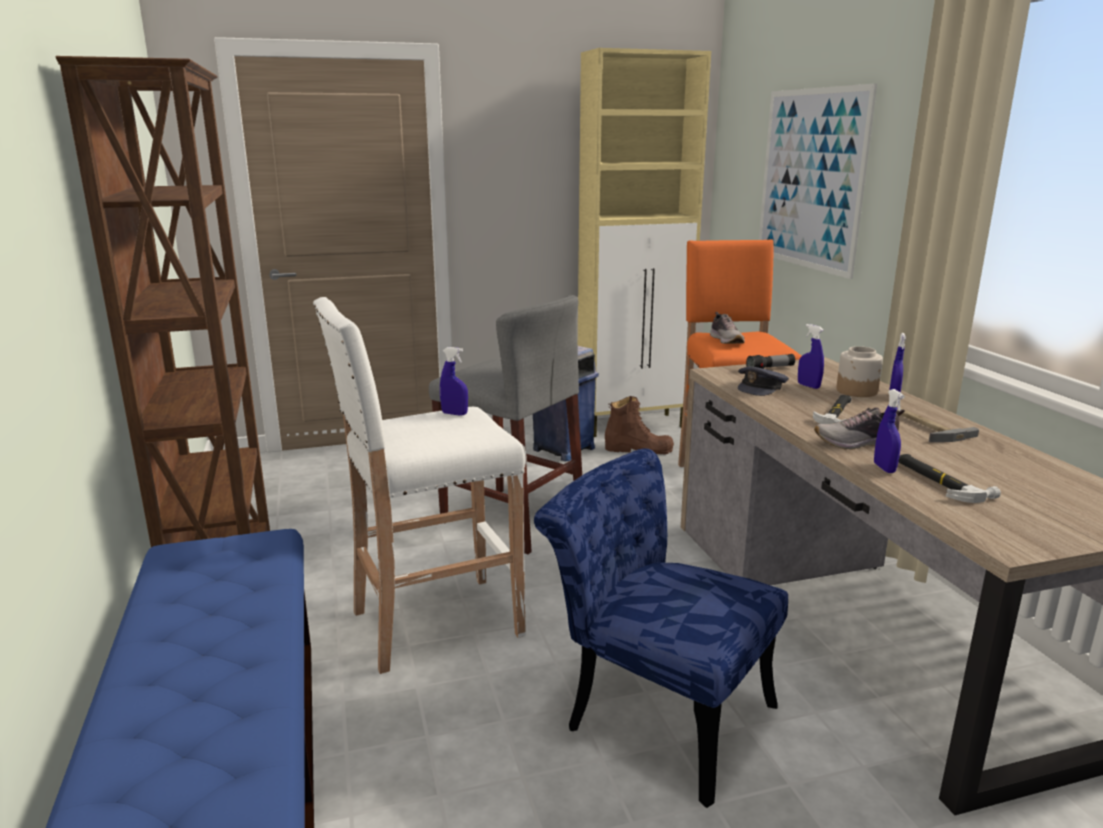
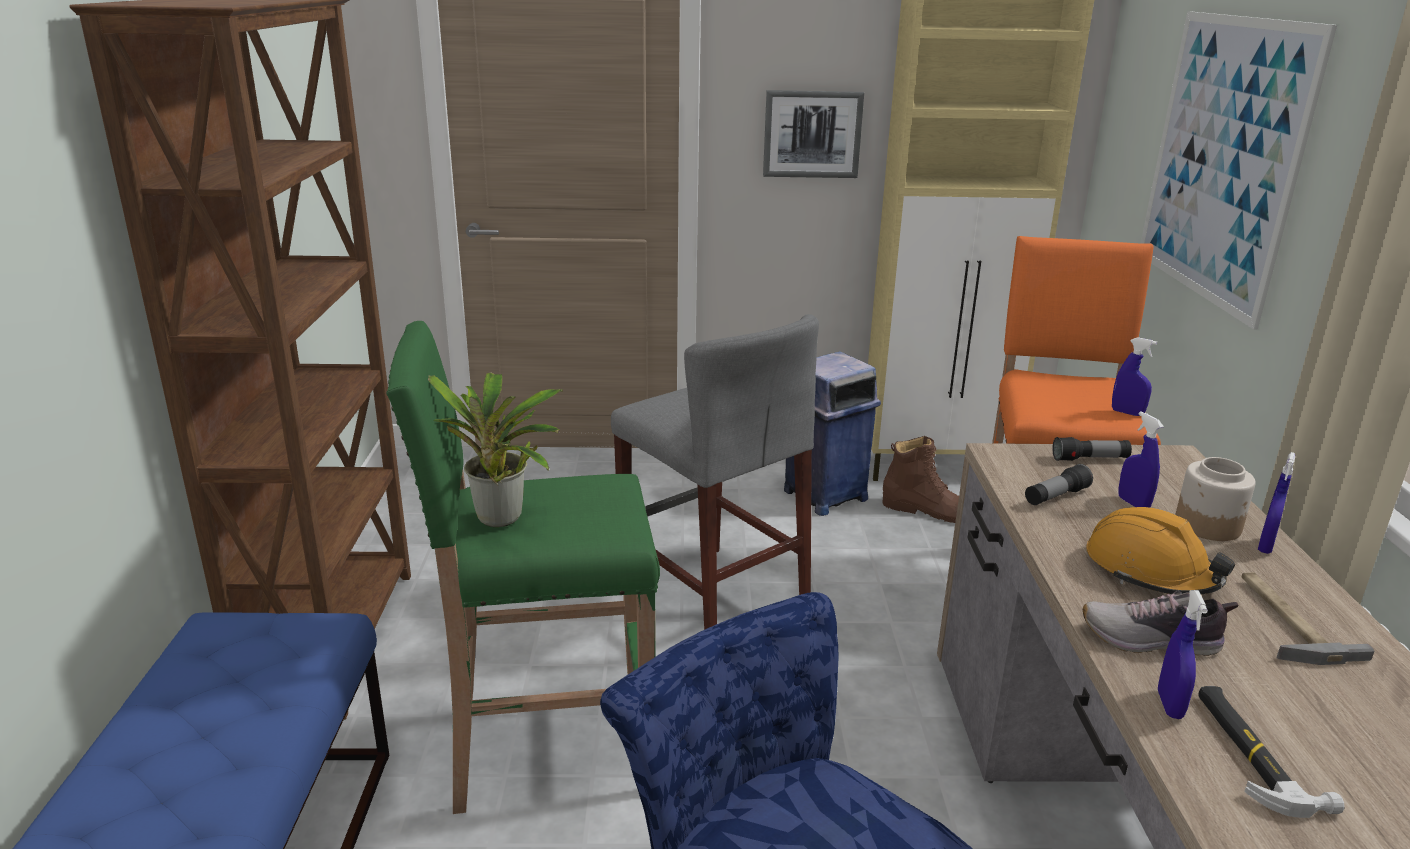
camera: 15 degrees right, 5 degrees up
white stool [313,297,526,674] -> green stool [386,321,660,814]
blue spray bottle [440,347,468,416] -> blue spray bottle moved to [1112,337,1157,416]
shoe [710,312,745,344] -> none
grey cap [738,367,789,396] -> flashlight [1025,464,1093,505]
hammer [813,395,852,424] -> orange hard hat [1086,507,1235,595]
none -> potted plant [428,372,563,527]
none -> picture [763,90,864,178]

